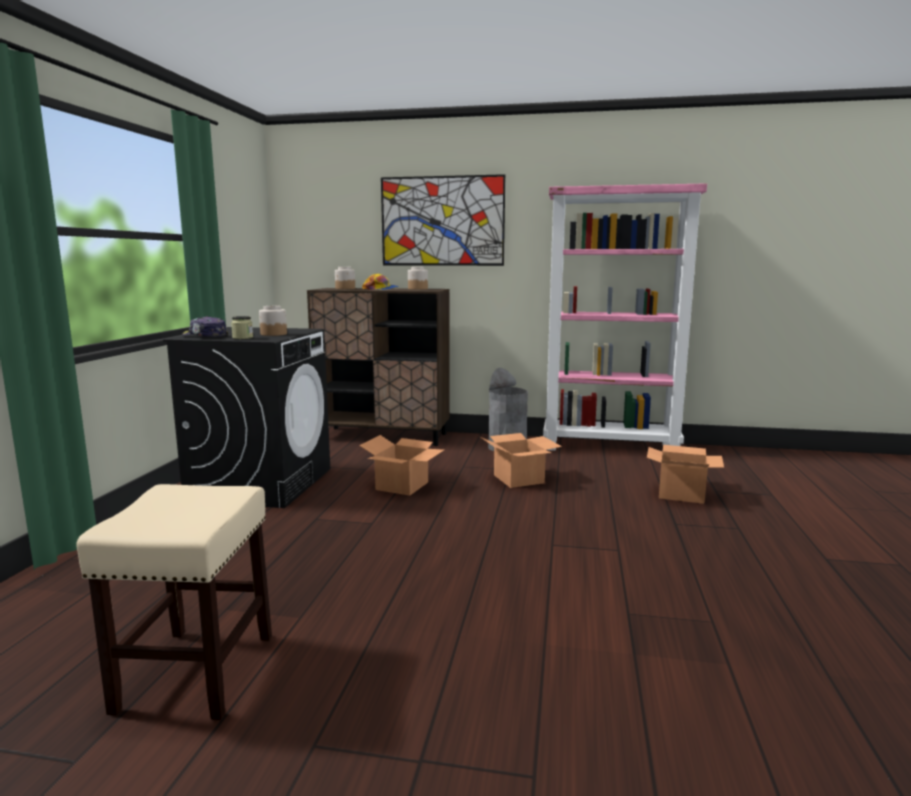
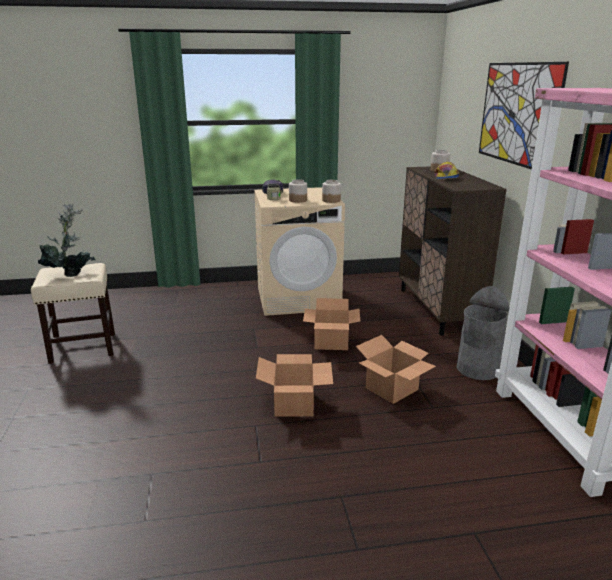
camera: 70 degrees right, 10 degrees up
black washing machine [163,327,330,508] -> beige washing machine [254,187,345,316]
jar [408,267,428,290] -> jar moved to [322,180,341,203]
cardboard box [647,445,724,504] -> cardboard box moved to [256,354,333,417]
none -> potted plant [38,204,95,277]

